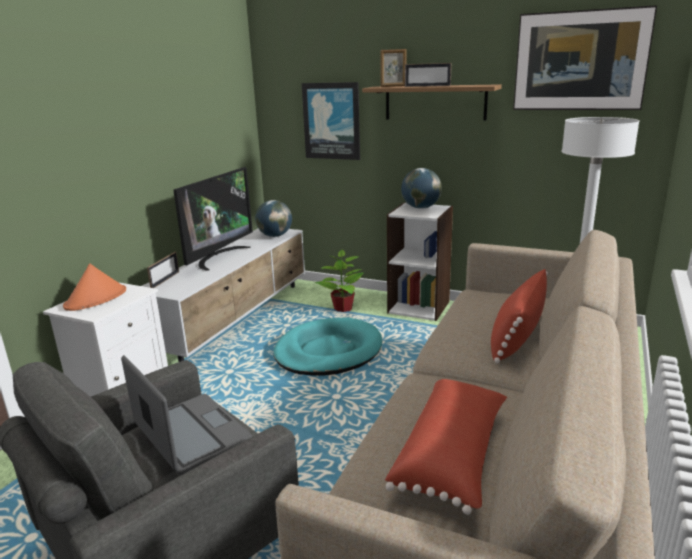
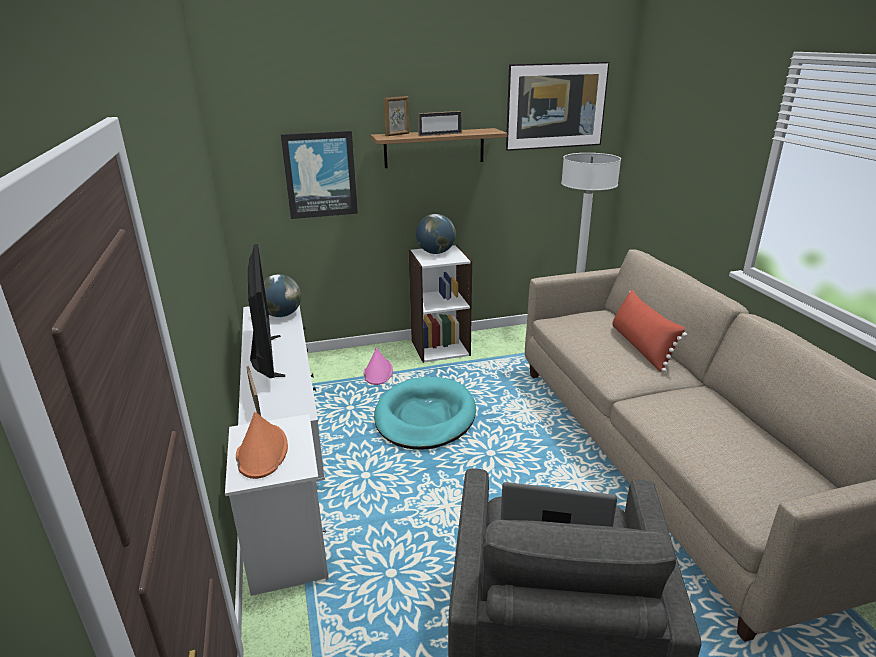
camera: 40 degrees left, 5 degrees up
potted plant [315,249,364,312] -> pink hat [363,348,393,385]
red pillow [385,379,507,515] -> none

